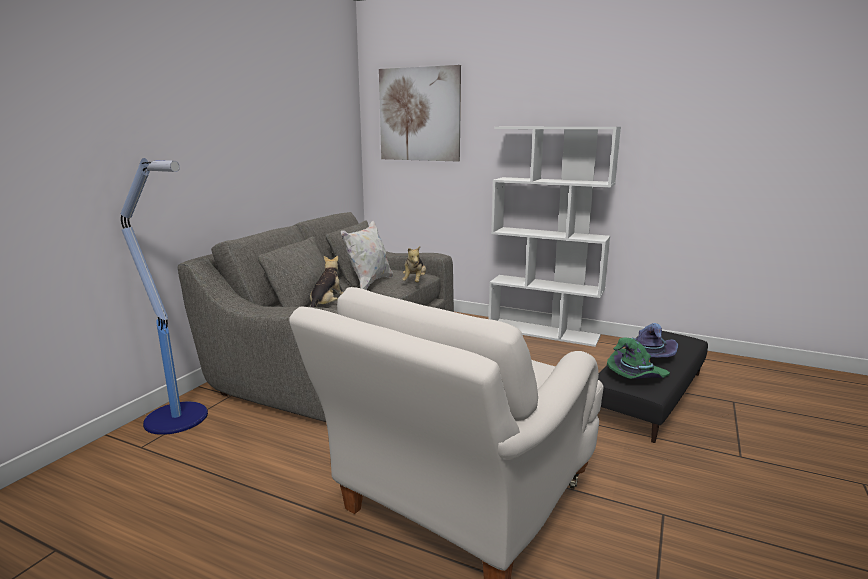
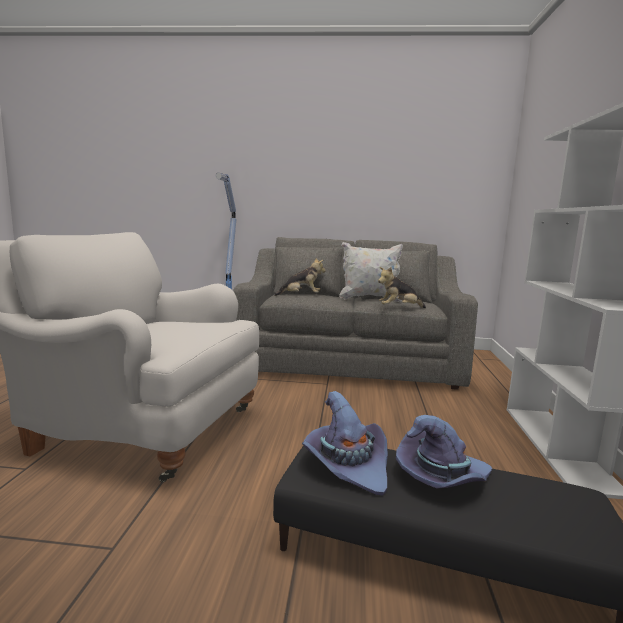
camera: 70 degrees right, 5 degrees down
picture [379,65,461,162] -> none
green hat [607,337,670,379] -> purple hat [302,391,388,495]

